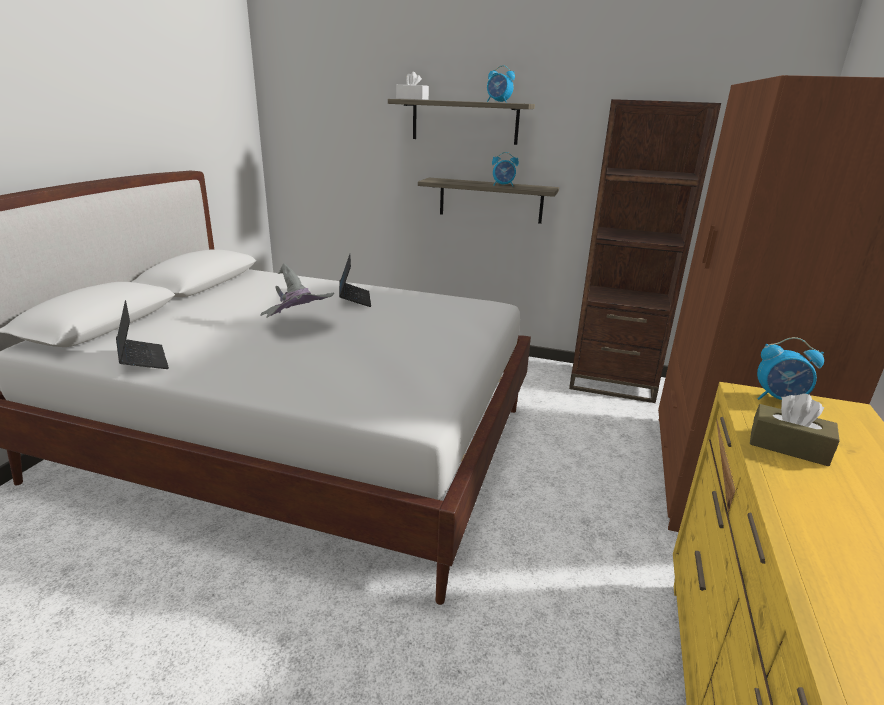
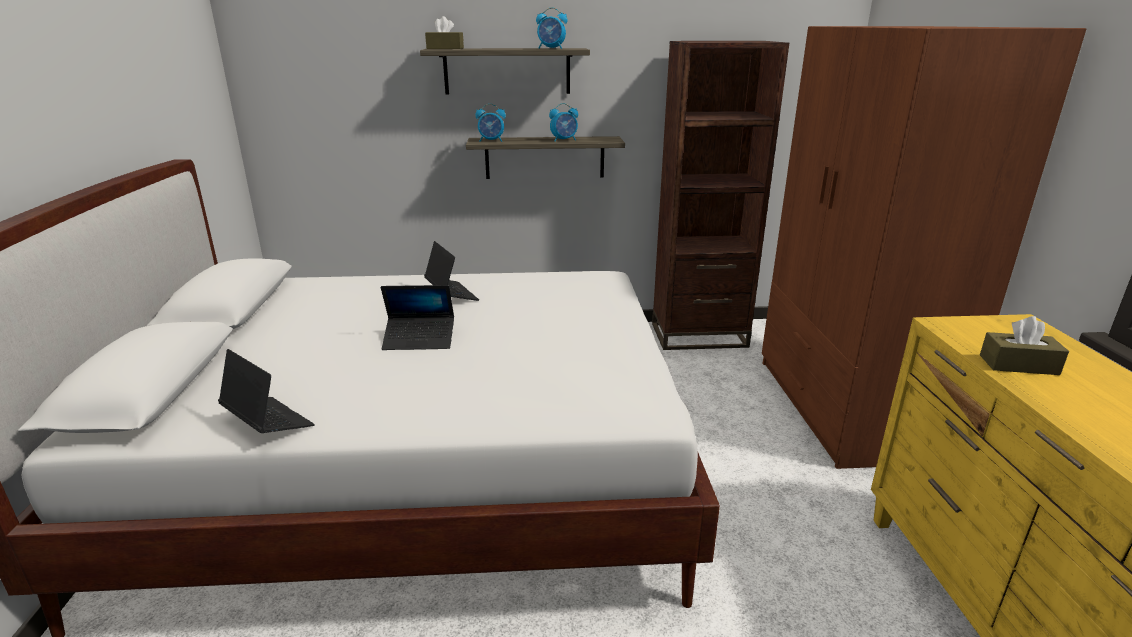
camera: 20 degrees left, 0 degrees up
grey hat [260,263,334,318] -> laptop [381,285,454,350]
white tissue box [396,72,429,100] -> brown tissue box [425,16,464,49]
alarm clock [757,337,824,400] -> alarm clock moved to [475,104,506,142]

